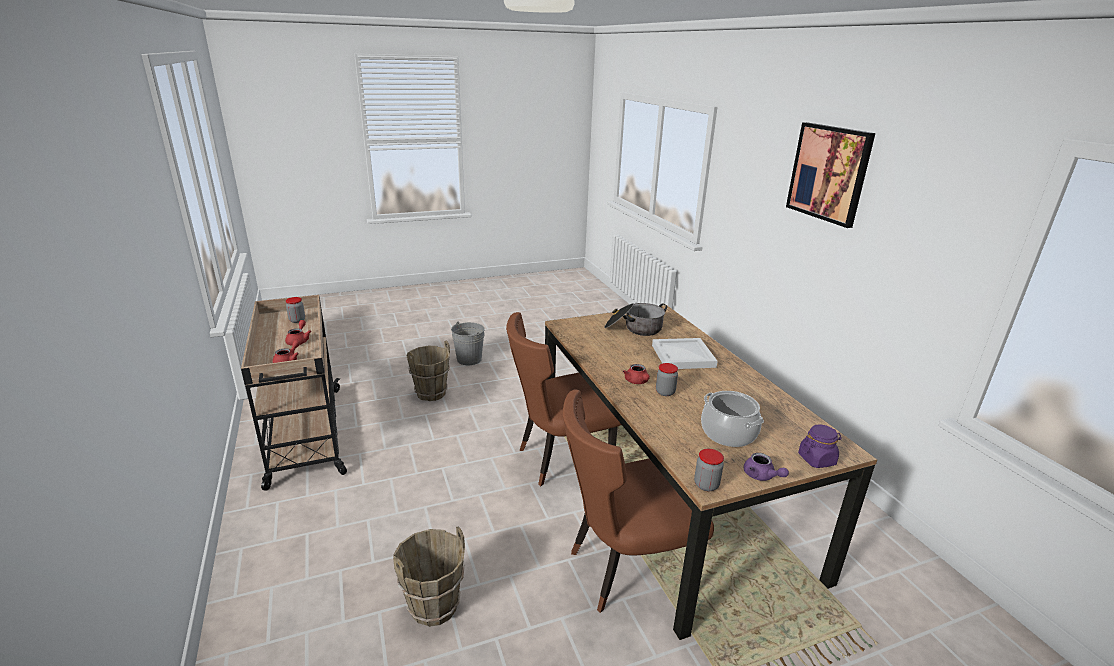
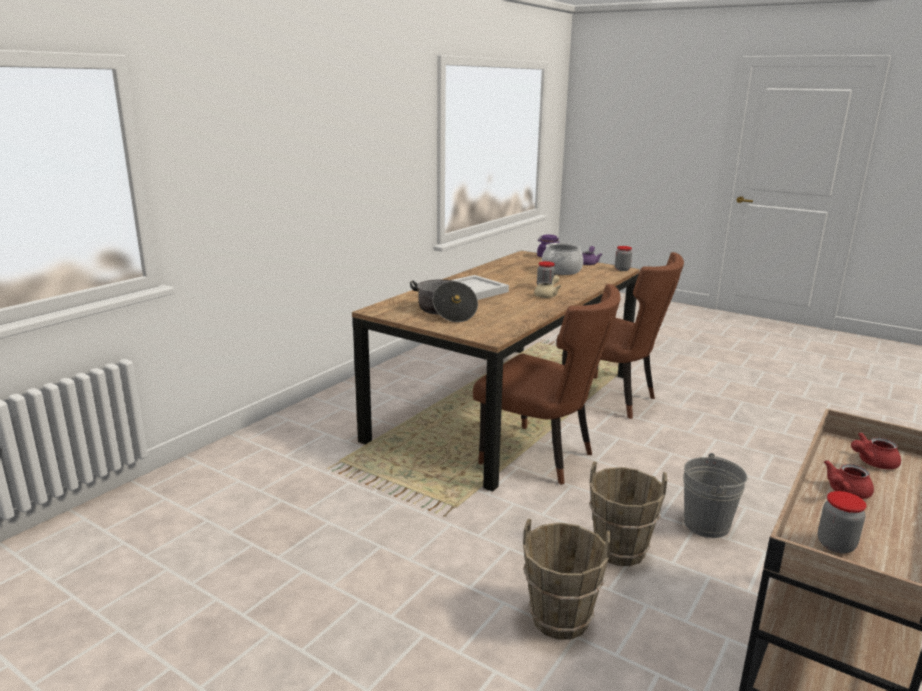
camera: 125 degrees left, 5 degrees down
brown bucket [393,527,465,627] -> brown bucket moved to [589,461,667,566]
grey bucket [451,322,485,365] -> grey bucket moved to [683,453,748,538]
red teapot [623,364,650,384] -> beige teapot [534,275,561,298]
picture [786,122,875,228] -> none

